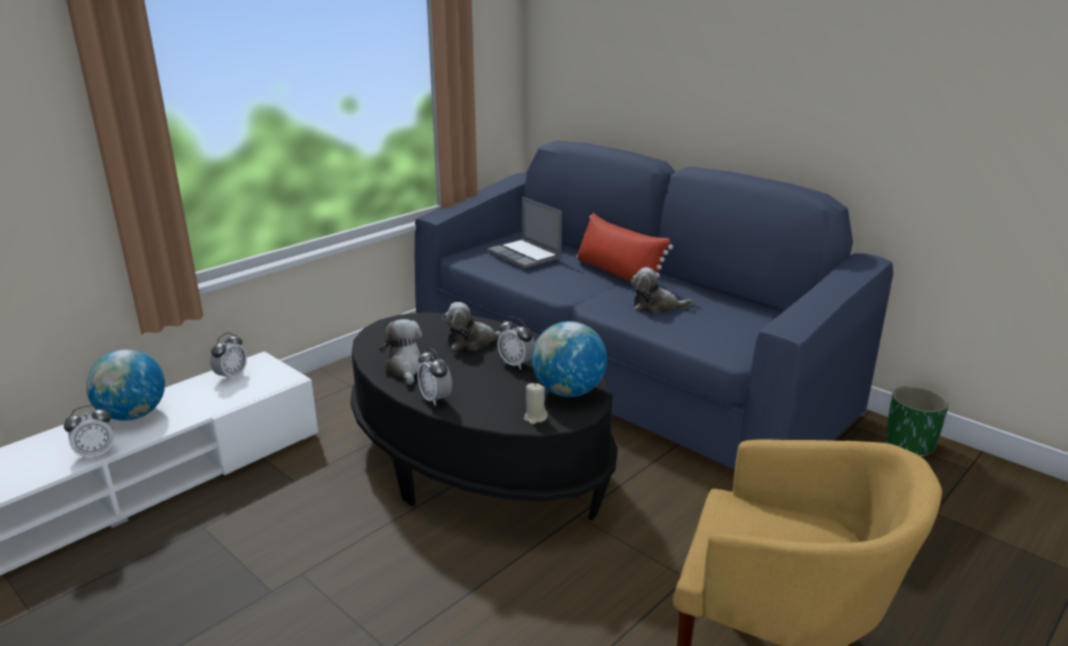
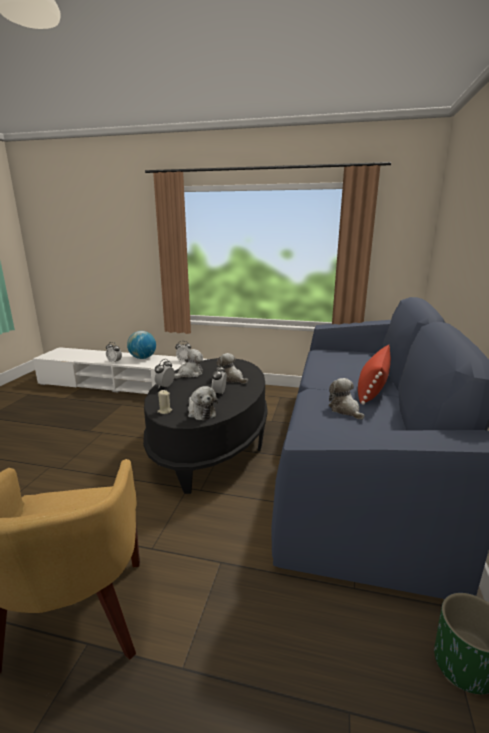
camera: 60 degrees right, 5 degrees down
laptop [487,197,562,269] -> none
globe [532,321,607,397] -> plush toy [188,386,218,420]

